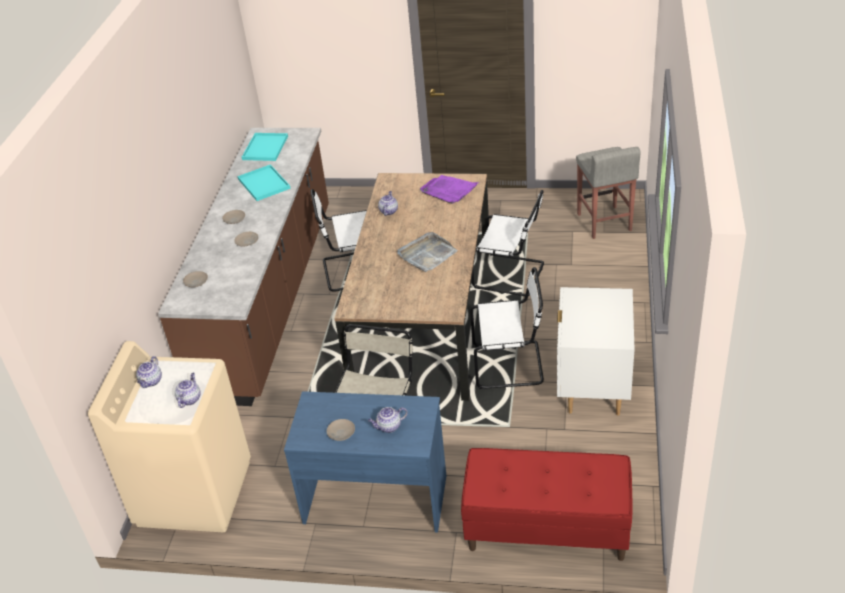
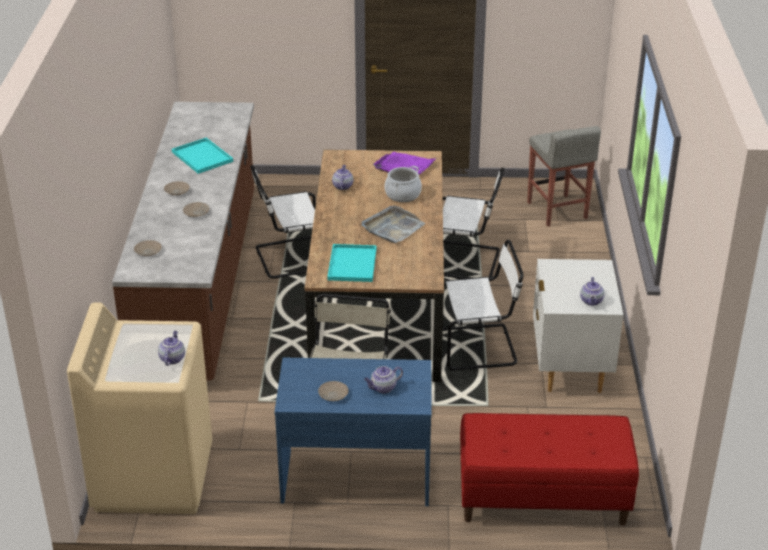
camera: 10 degrees left, 5 degrees down
teapot [136,356,162,388] -> teapot moved to [580,277,605,306]
turquoise tray [242,133,288,161] -> turquoise tray moved to [327,244,377,282]
none -> cooking pot [384,166,422,202]

